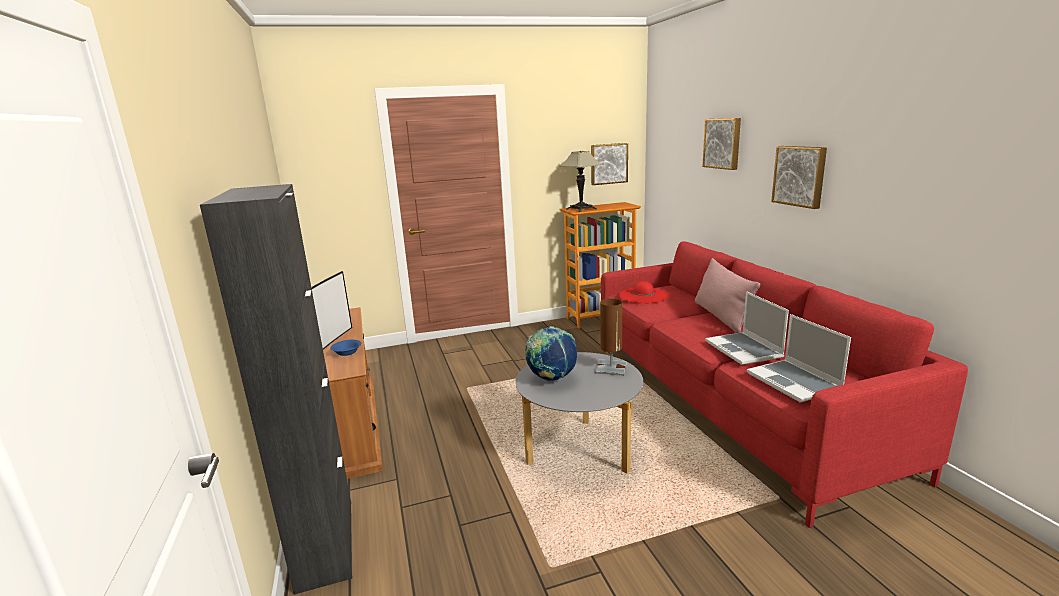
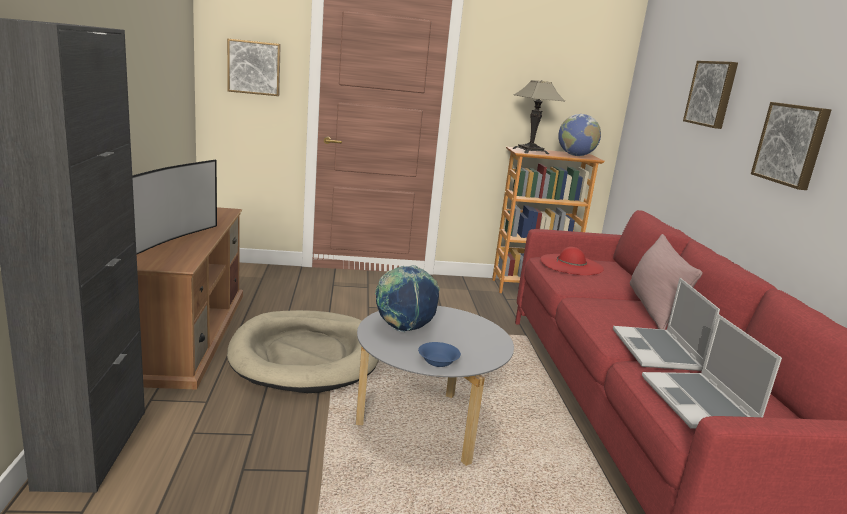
camera: 10 degrees right, 0 degrees up
blue bowl [330,340,362,356] -> blue bowl moved to [418,342,461,367]
picture [591,143,628,185] -> picture moved to [227,38,281,96]
brown table lamp [595,299,627,376] -> none
none -> beige dog bed [227,310,379,393]
none -> globe [558,114,601,156]

